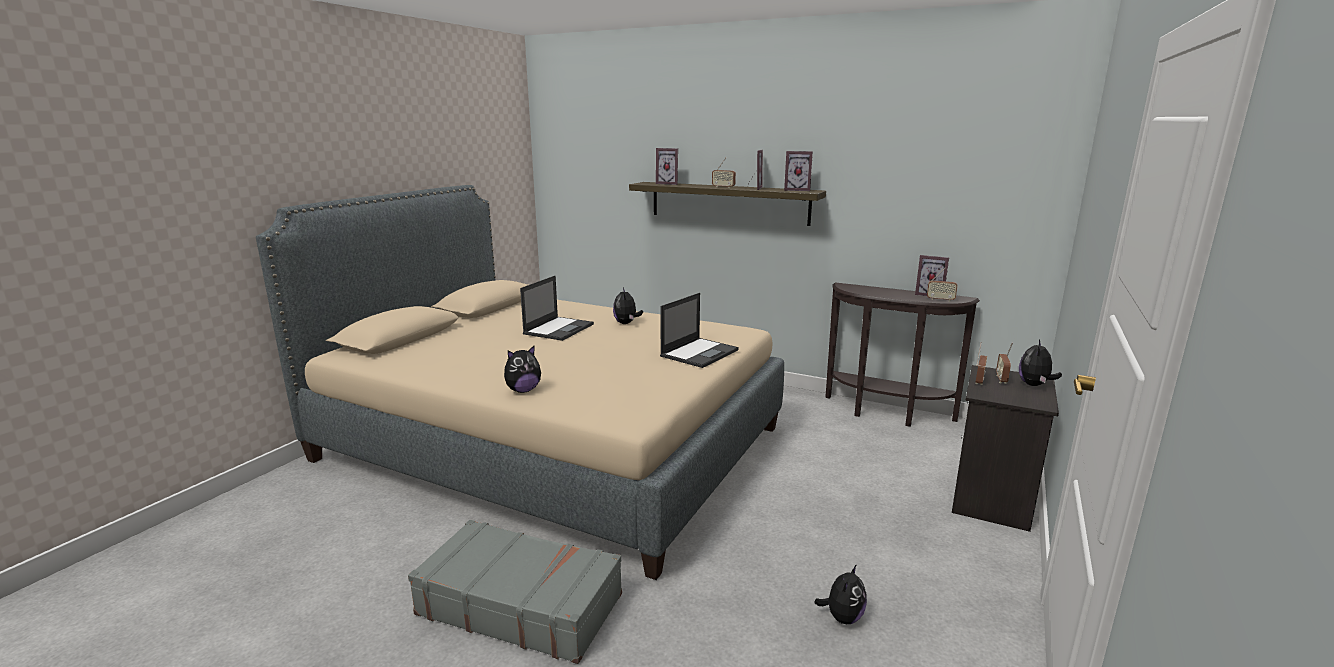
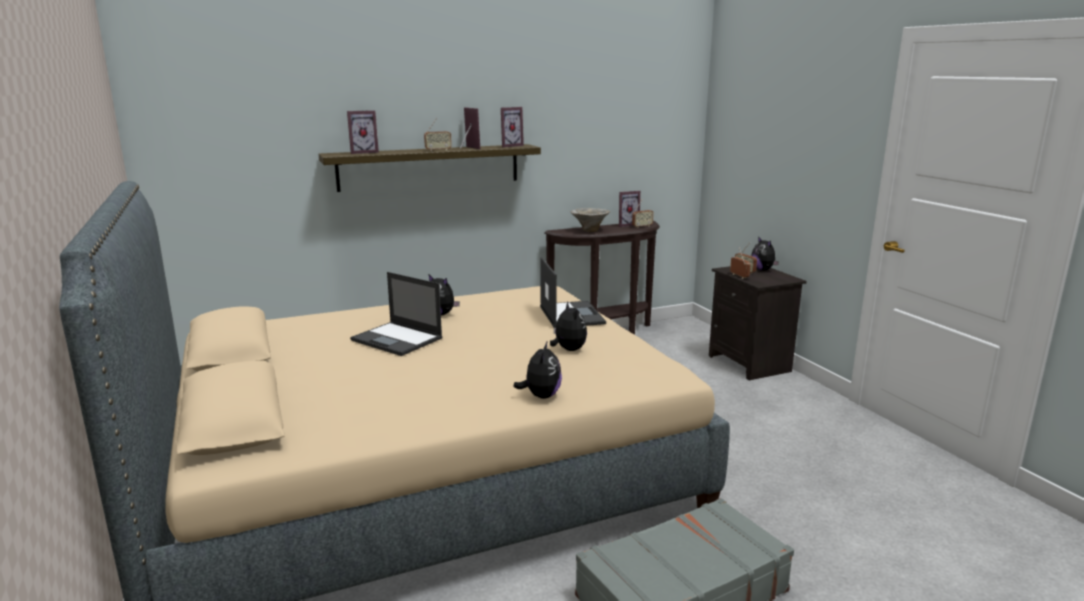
camera: 50 degrees left, 0 degrees up
laptop [520,275,594,341] -> laptop turned 150 degrees clockwise [350,272,442,356]
plush toy [814,564,867,624] -> plush toy moved to [550,302,587,351]
none -> bowl [571,208,610,232]

